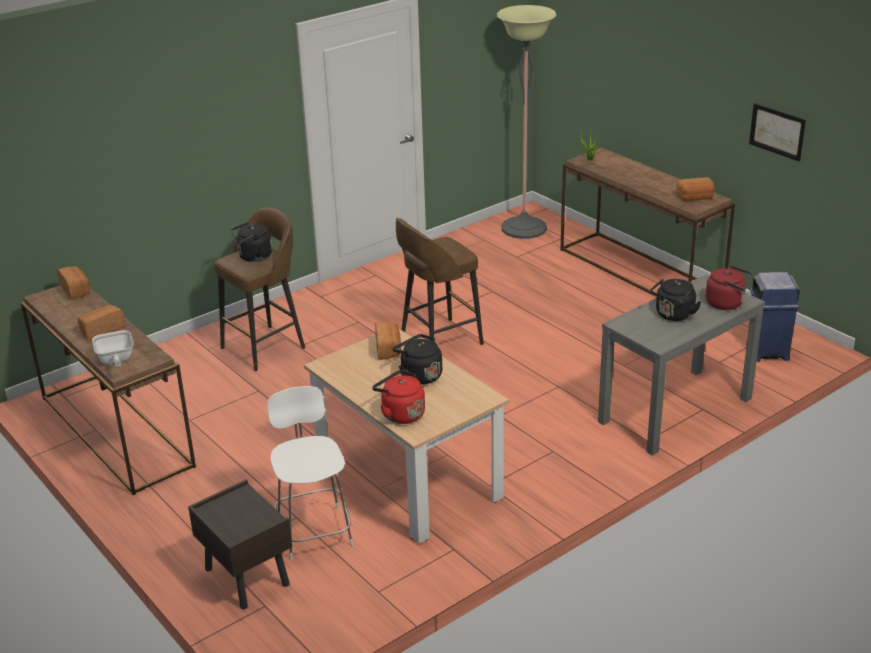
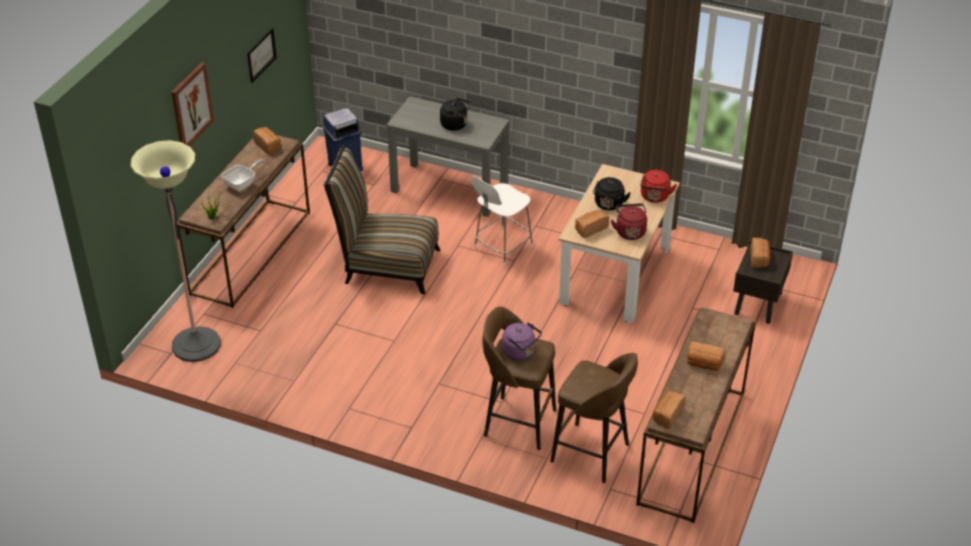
camera: 120 degrees left, 10 degrees up
frying pan [92,330,134,368] -> frying pan moved to [221,159,264,191]
black kettle [231,222,272,262] -> purple kettle [502,322,542,361]
white stool [267,386,353,560] -> white stool moved to [471,176,533,267]
brown stool [396,218,484,345] -> brown stool moved to [550,353,638,483]
red kettle [705,265,751,310] -> red kettle moved to [611,203,647,240]
none -> picture [171,62,214,146]
none -> chair [324,145,440,294]
none -> bread [751,238,770,268]

